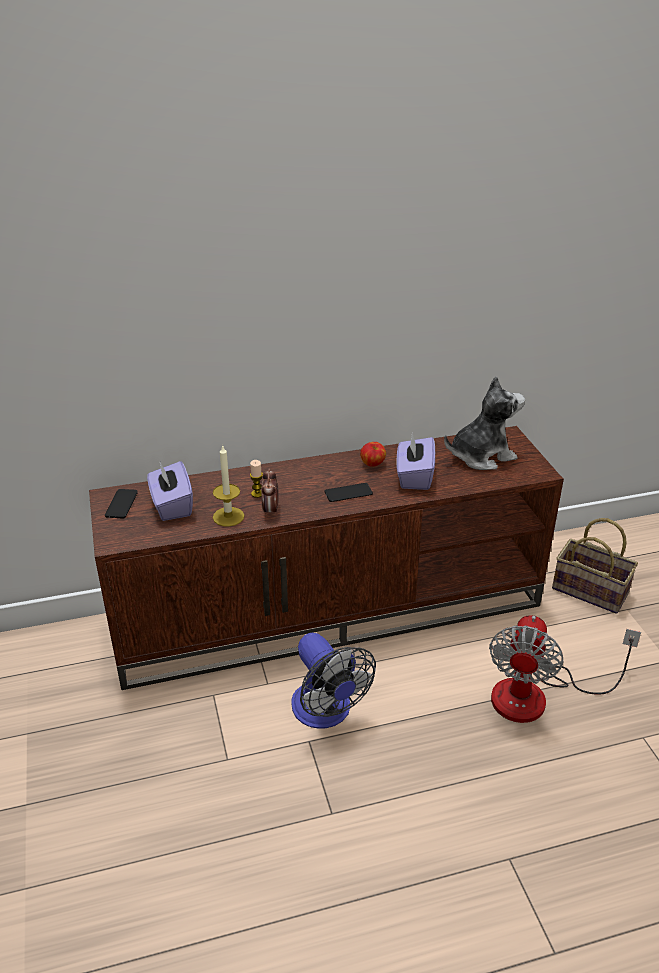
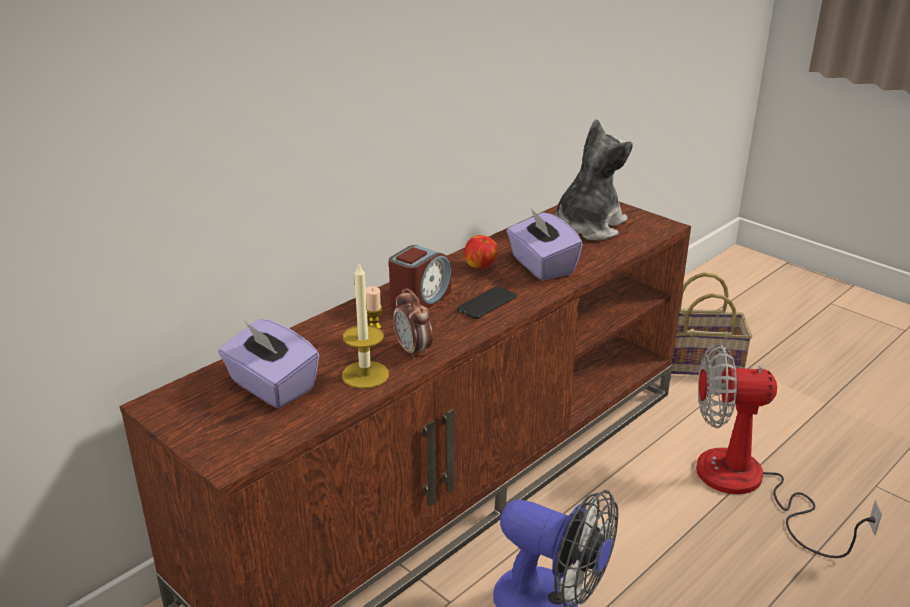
camera: 30 degrees left, 5 degrees down
phone [105,489,138,518] -> none
fan [489,615,641,723] -> fan turned 105 degrees clockwise [696,344,882,558]
none -> alarm clock [389,245,451,310]

